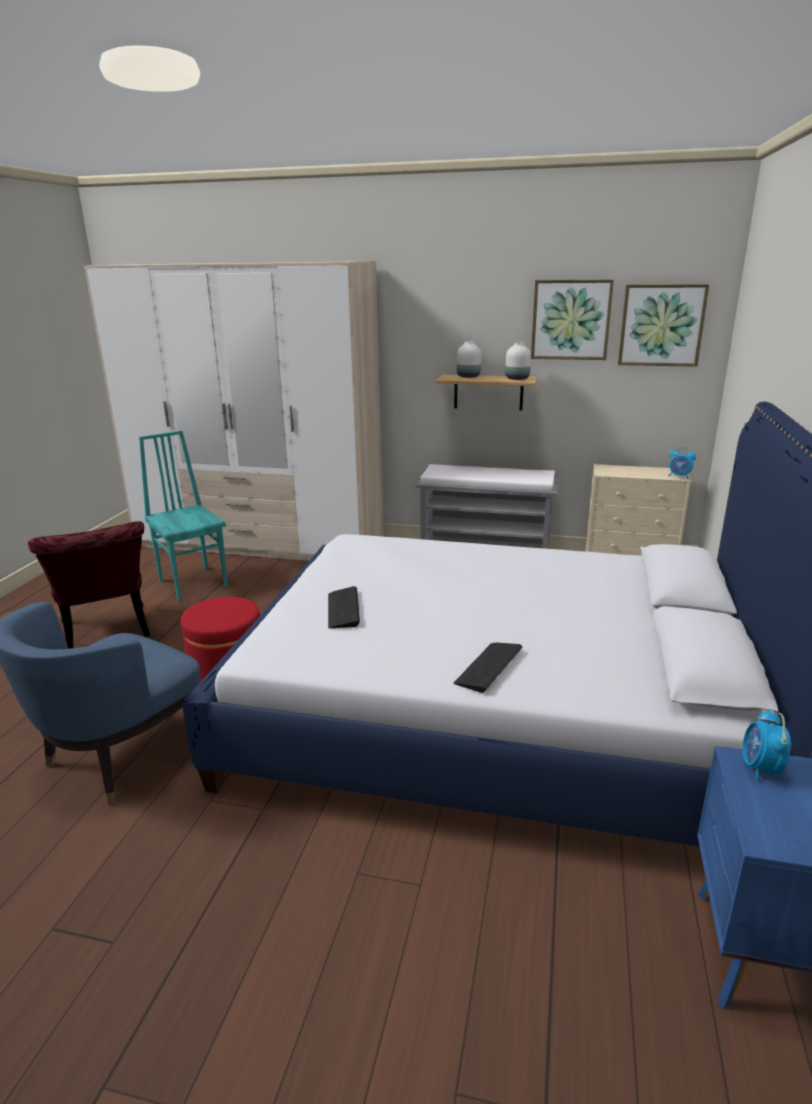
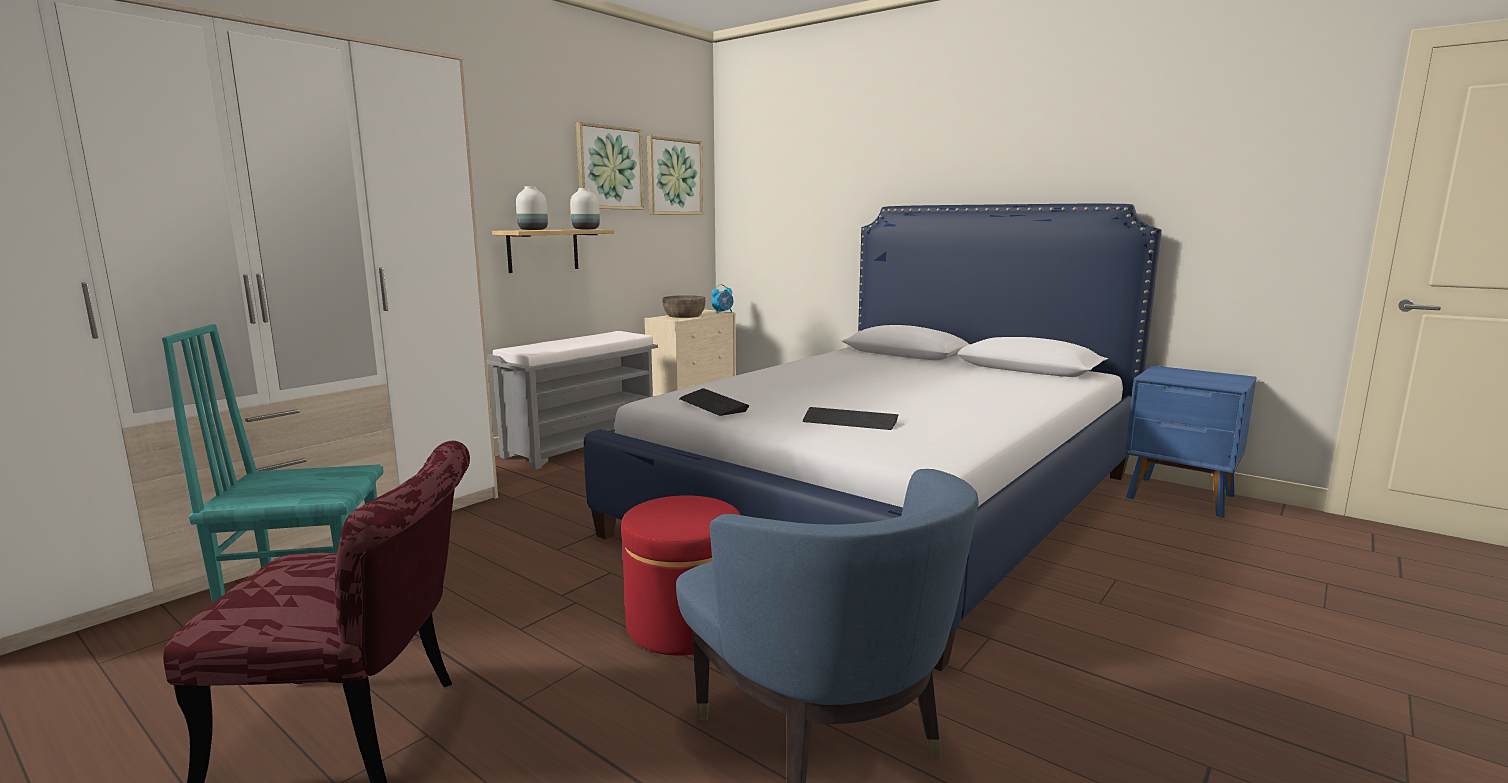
camera: 65 degrees left, 10 degrees down
keyboard [454,643,523,693] -> keyboard moved to [679,388,749,416]
alarm clock [742,709,792,781] -> none
none -> brown bowl [662,295,705,318]

